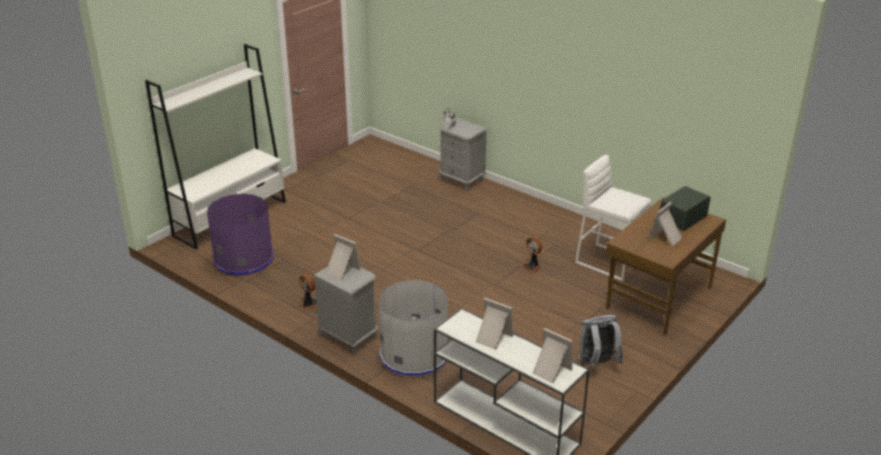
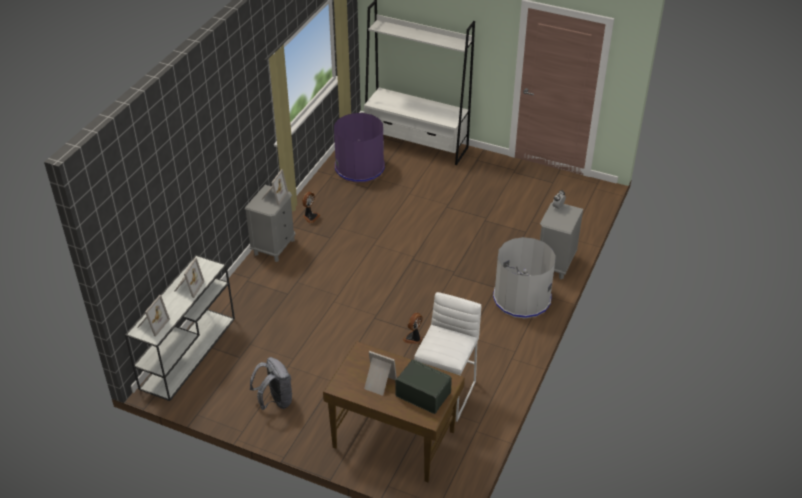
camera: 75 degrees right, 10 degrees up
grey trash can [379,280,448,377] -> grey trash can moved to [493,237,556,319]

